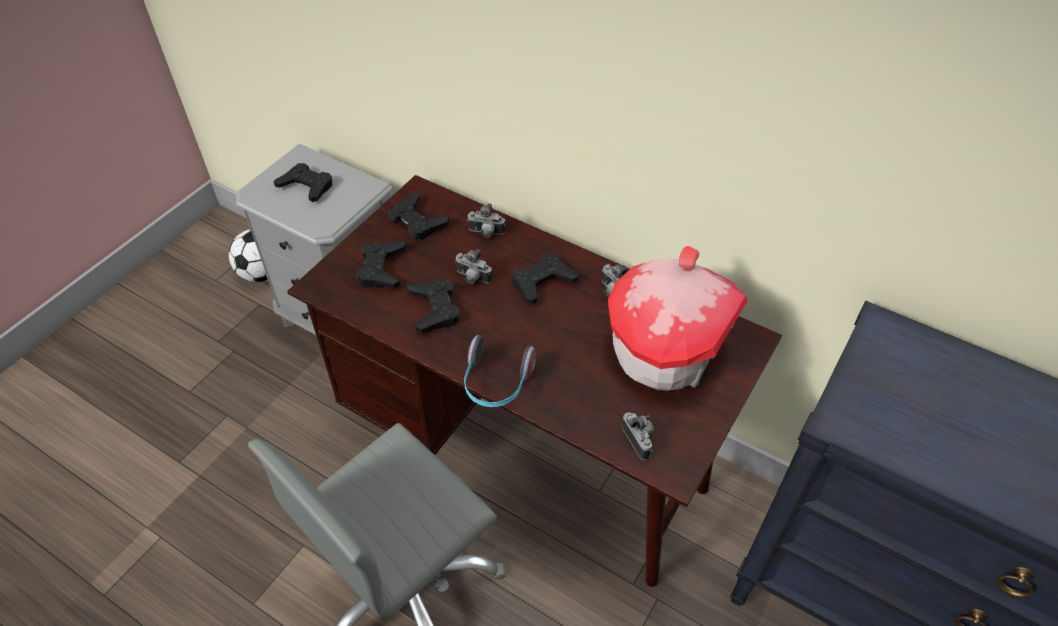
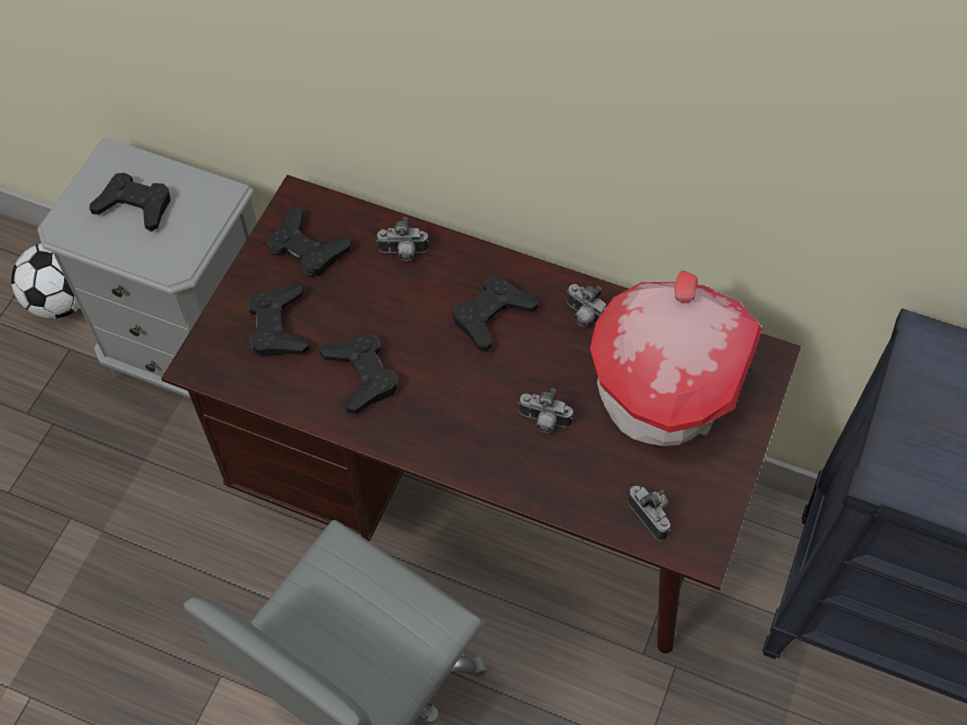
camera: 10 degrees left, 10 degrees up
camera [455,249,492,284] -> camera moved to [518,388,573,433]
headphones [464,335,536,407] -> none

